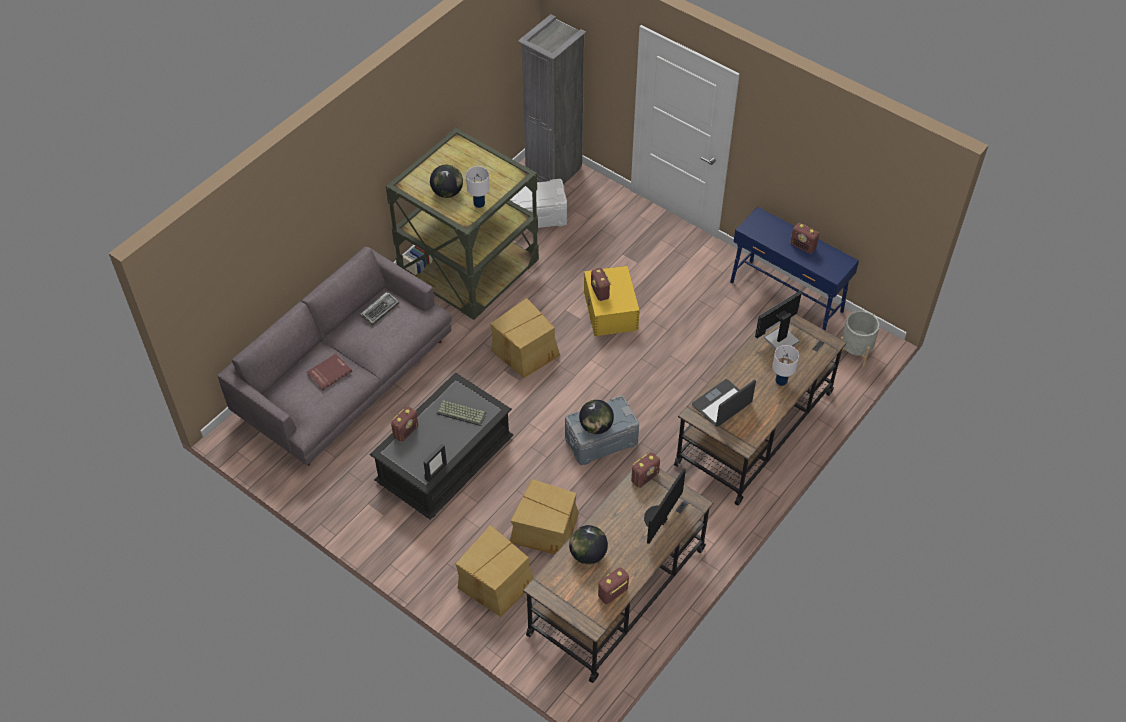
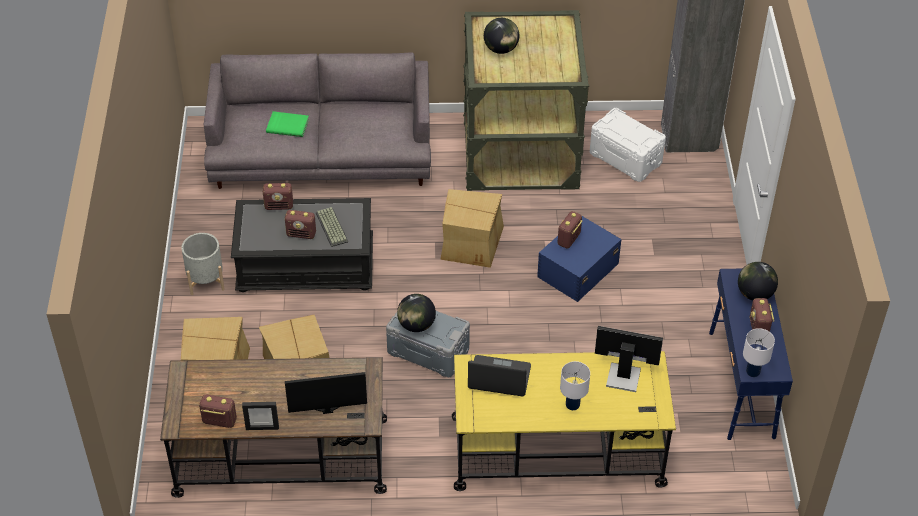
camera: 50 degrees right, 5 degrees down
red book [307,354,352,391] -> green book [266,111,309,137]
keyboard [360,292,399,325] -> none
picture frame [423,444,447,482] -> picture frame moved to [242,402,279,430]
white table lamp [466,166,490,208] -> white table lamp moved to [743,328,775,377]
globe [569,525,608,564] -> globe moved to [738,262,778,301]
yellow storage box [584,266,640,336] -> blue storage box [537,216,622,302]
radio [631,452,660,488] -> radio moved to [285,210,316,239]
brown desk [674,314,847,506] -> yellow desk [452,351,676,491]
grey planter [841,311,879,367] -> grey planter moved to [181,233,225,295]

